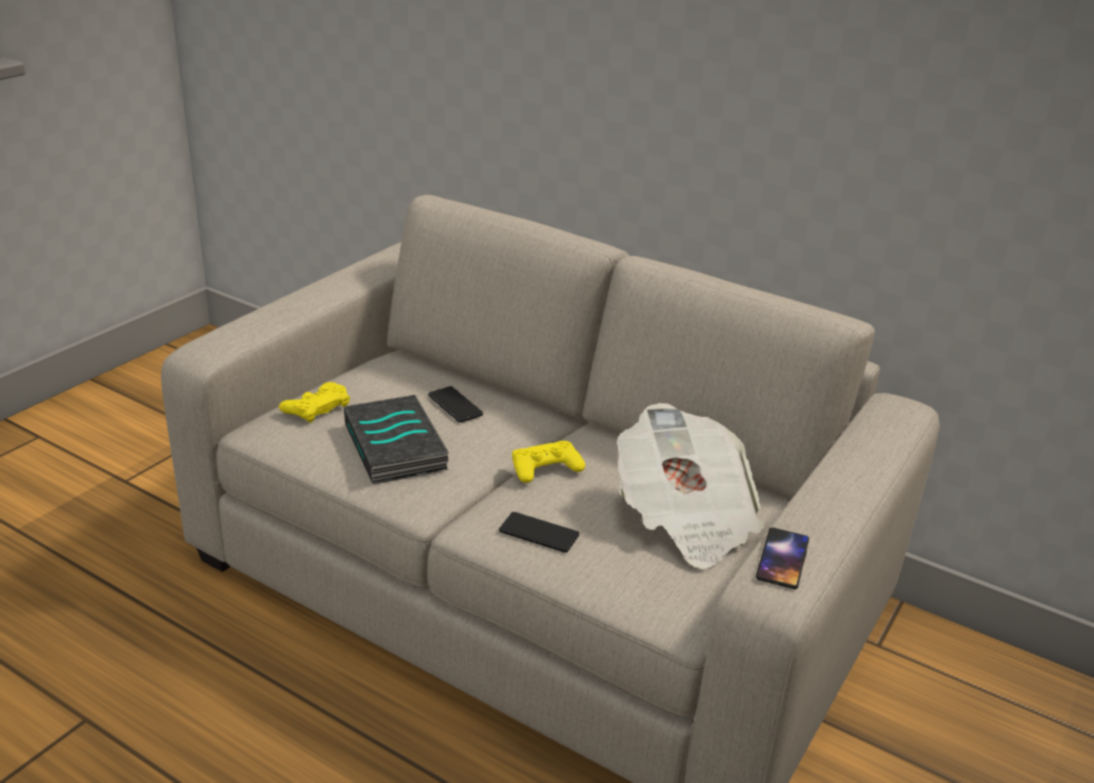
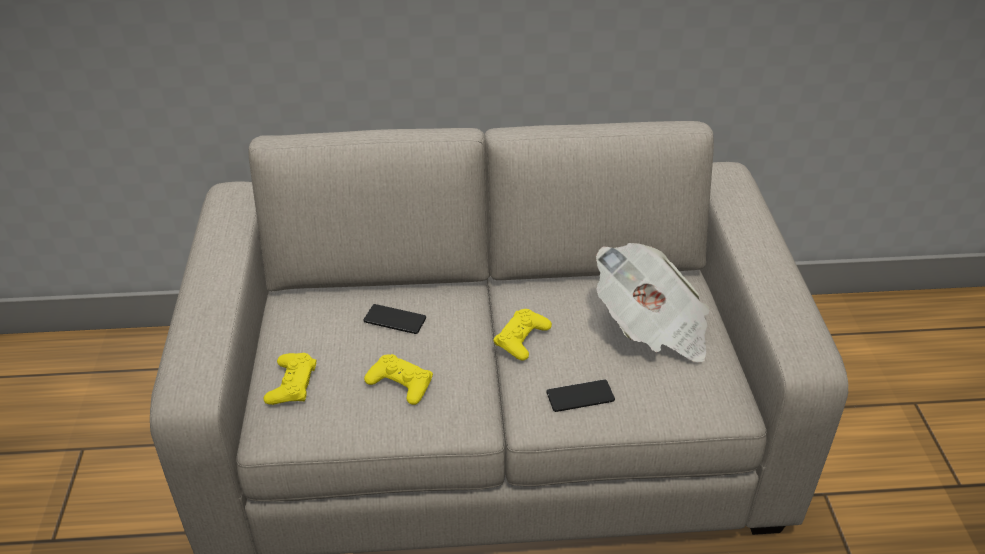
camera: 35 degrees left, 10 degrees up
book [344,395,449,484] -> yellow game controller [364,354,433,405]
phone [756,527,809,589] -> none

